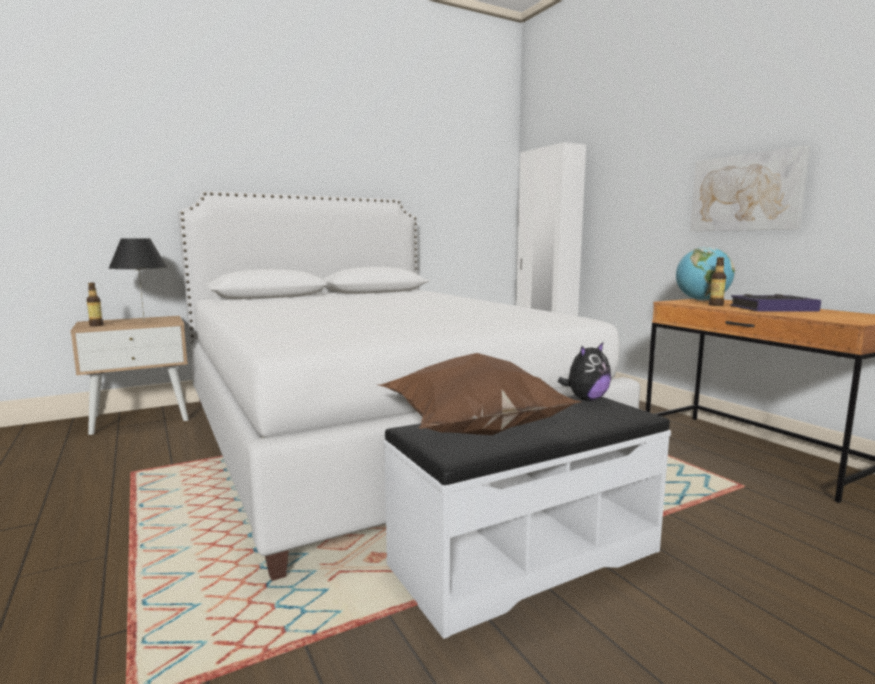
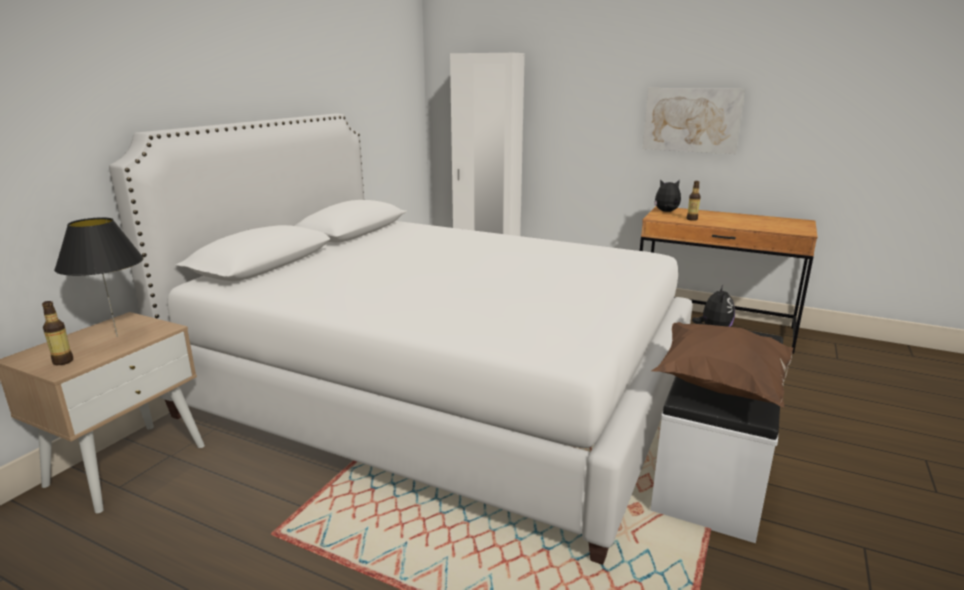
camera: 35 degrees left, 10 degrees up
globe [676,247,735,301] -> plush toy [654,180,681,212]
book [730,294,821,312] -> none

